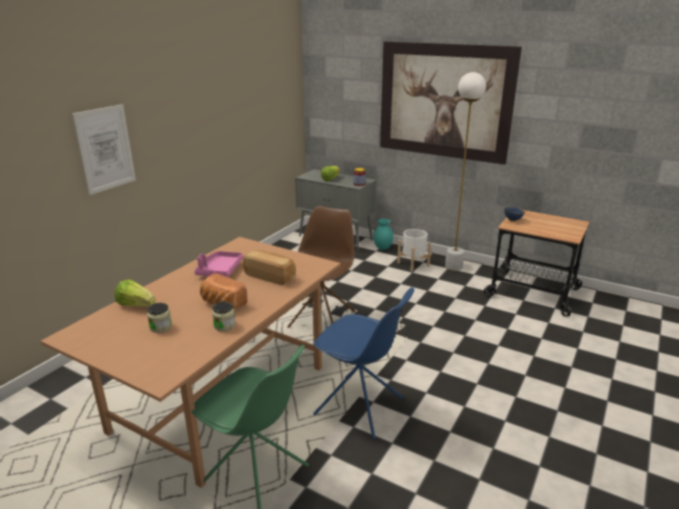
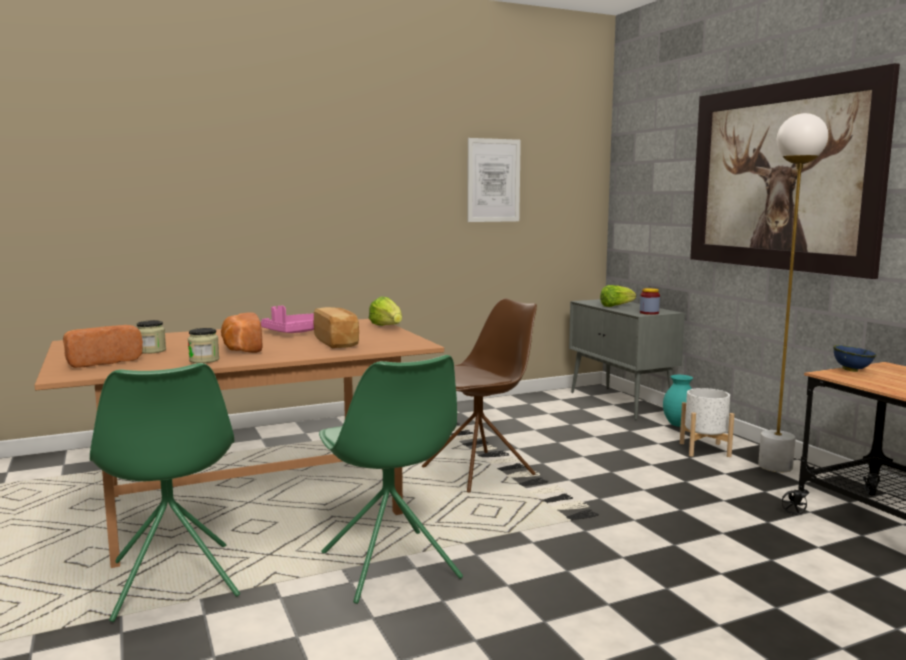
camera: 35 degrees right, 15 degrees down
picture [72,104,136,195] -> picture moved to [467,138,521,222]
lettuce [114,279,156,307] -> lettuce moved to [369,296,402,326]
blue chair [313,287,414,439] -> green chair [319,355,463,604]
none -> bread [63,325,143,368]

